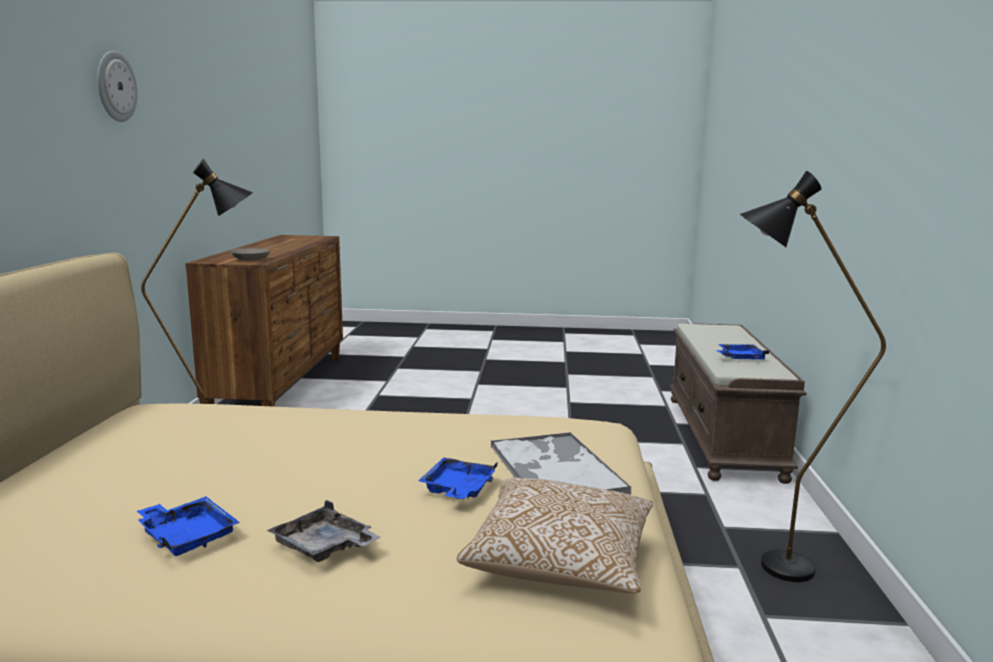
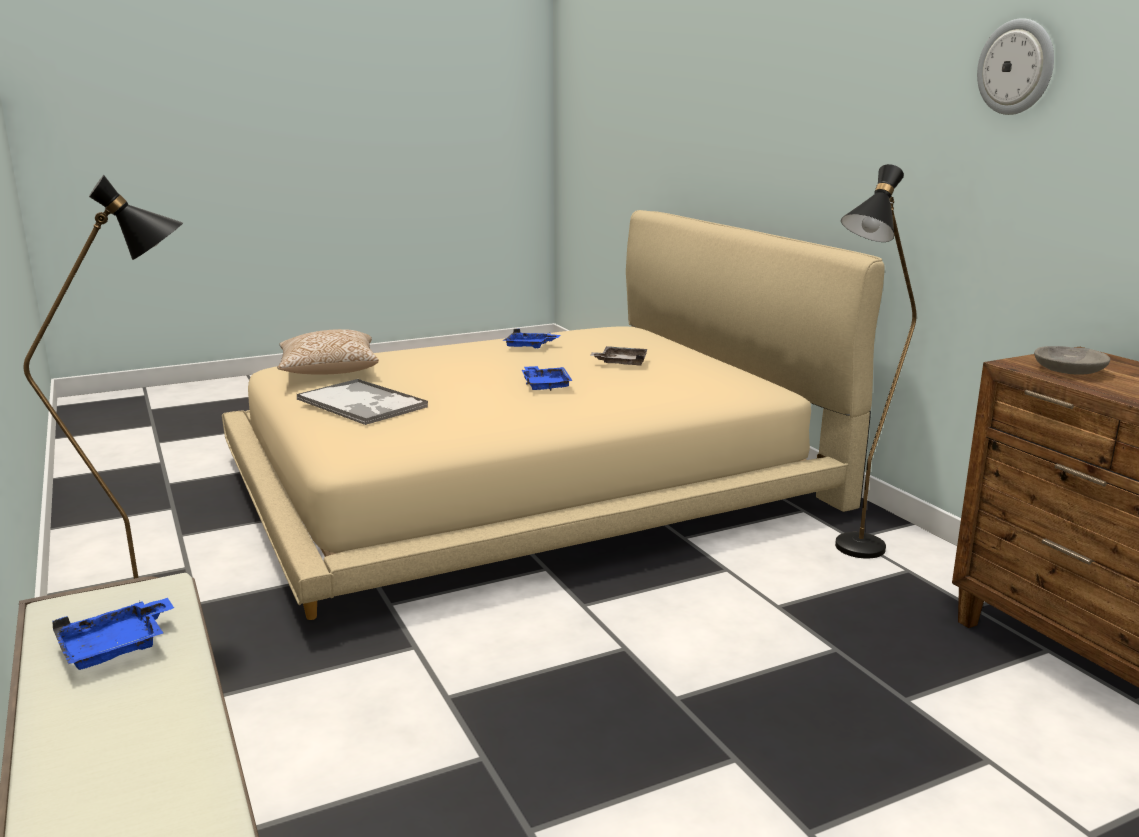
camera: 150 degrees right, 5 degrees up
grey tray [267,500,380,562] -> grey tray moved to [590,346,648,366]
blue tray [418,458,498,499] -> blue tray moved to [522,366,572,391]

